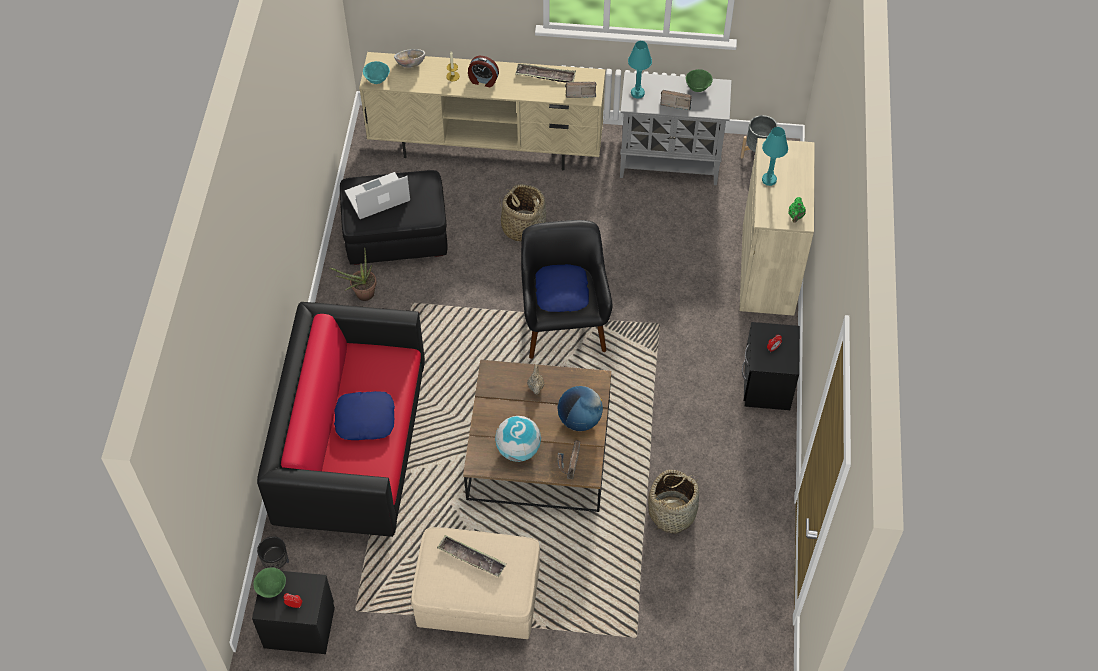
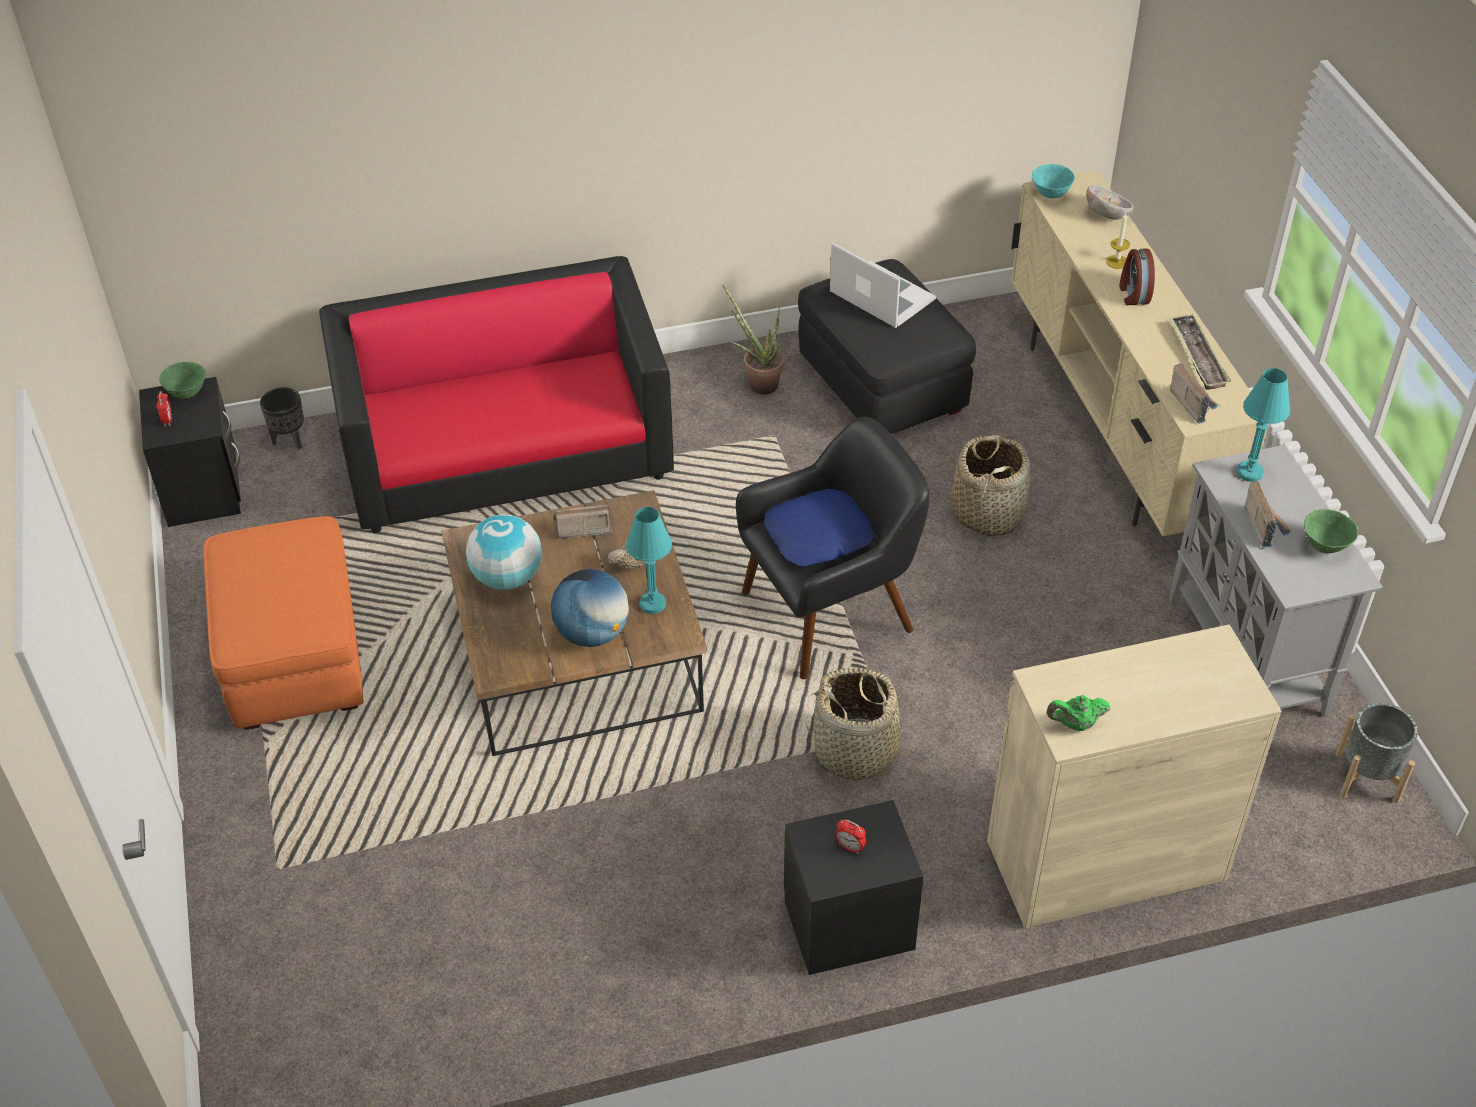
camera: 70 degrees right, 10 degrees down
blue pillow [334,391,395,440] -> none
beige ottoman [411,527,540,639] -> orange ottoman [203,516,364,730]
tray [437,535,506,577] -> none
radio [558,440,580,479] -> radio moved to [553,505,612,539]
basket [648,470,699,534] -> basket moved to [805,668,917,780]
turquoise table lamp [762,127,788,186] -> turquoise table lamp moved to [626,507,672,614]

